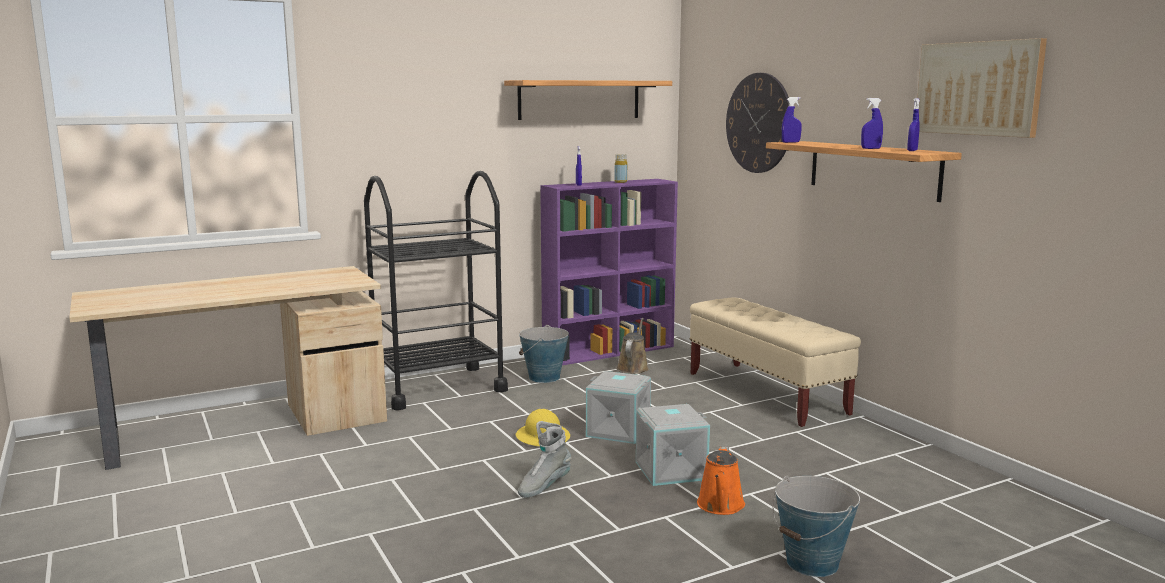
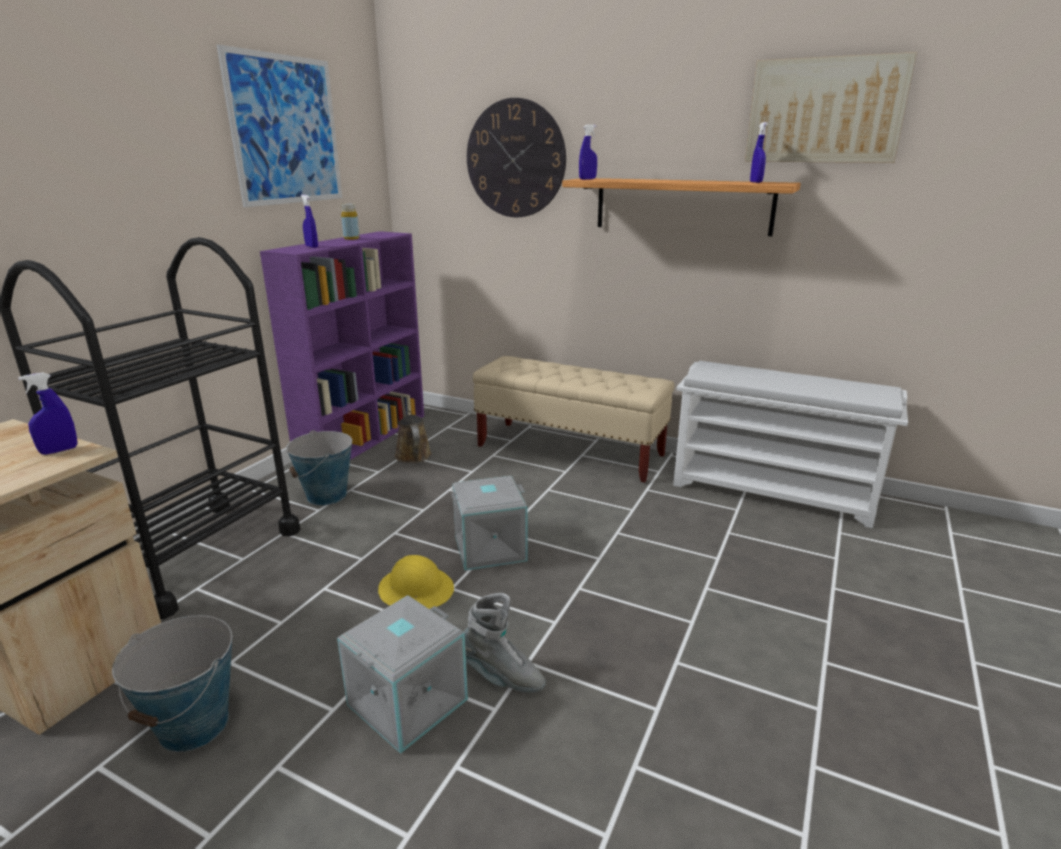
camera: 35 degrees left, 10 degrees up
shelf [504,80,672,120] -> picture [217,45,342,207]
grey boot [518,421,571,498] -> grey boot turned 75 degrees counterclockwise [464,593,546,693]
grey storage box [636,404,710,486] -> grey storage box moved to [337,595,468,754]
orange watering can [697,446,745,515] -> none
bucket [772,476,860,577] -> bucket moved to [112,615,232,752]
blue spray bottle [861,98,883,149] -> blue spray bottle moved to [18,372,77,455]
none -> white shoe rack [673,361,908,528]

